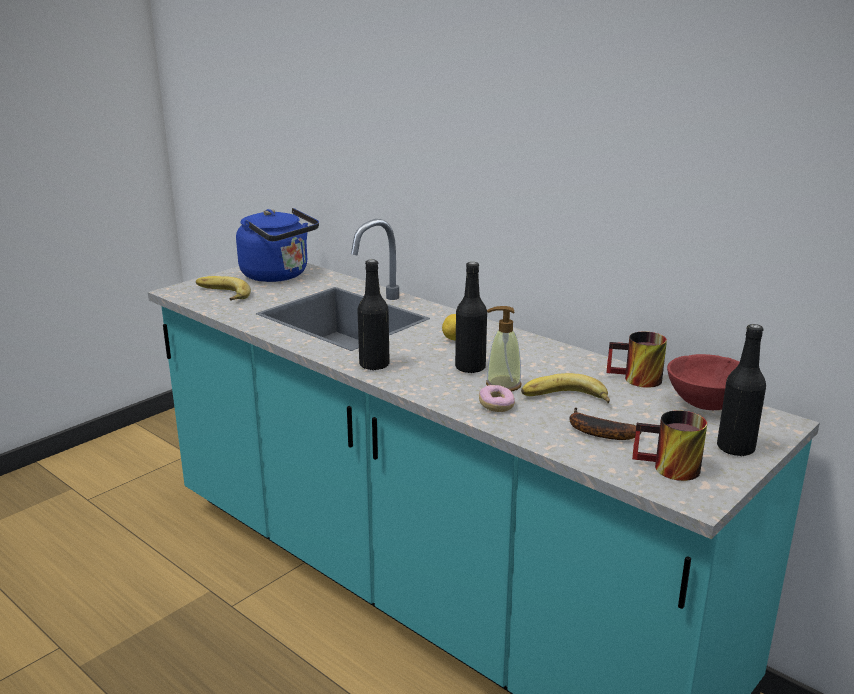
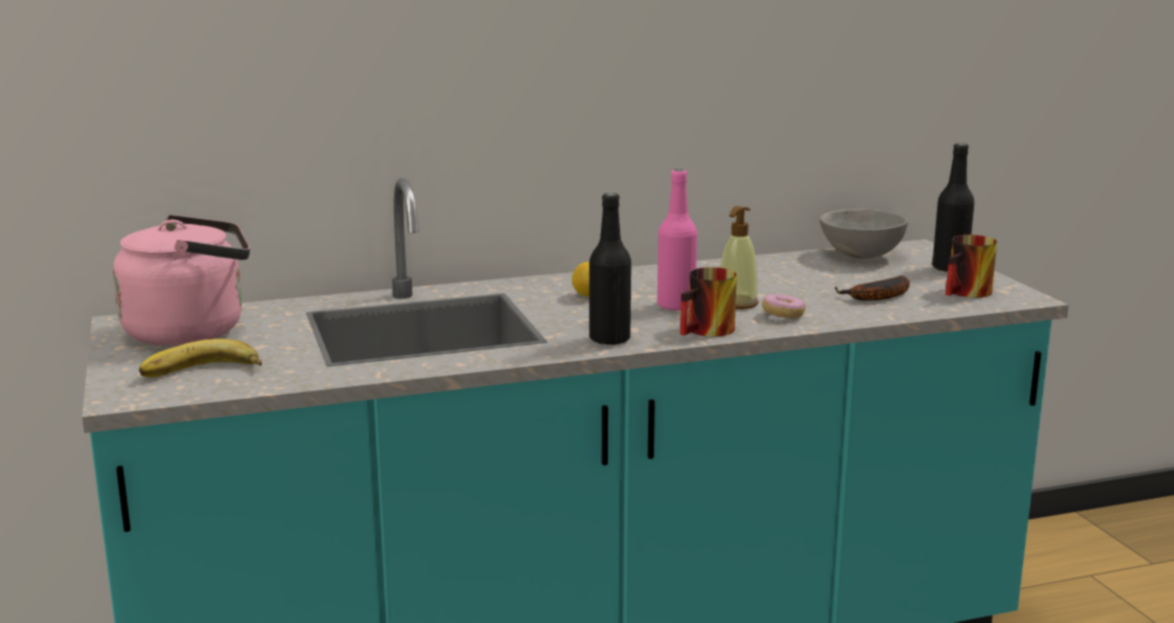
camera: 60 degrees left, 5 degrees down
blue kettle [236,208,319,282] -> pink kettle [113,215,250,346]
black bottle [455,262,487,374] -> pink bottle [657,169,697,311]
banana [521,373,610,403] -> none
mug [606,331,667,388] -> mug moved to [680,267,737,337]
red bowl [667,354,740,410] -> grey bowl [820,208,908,259]

